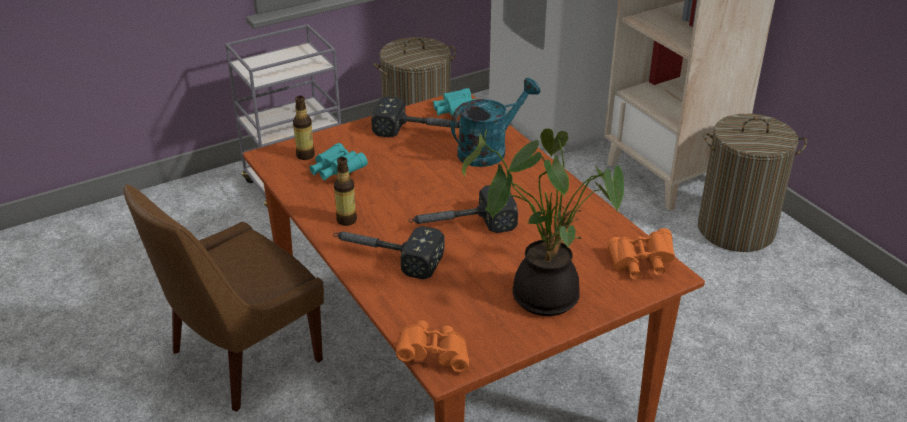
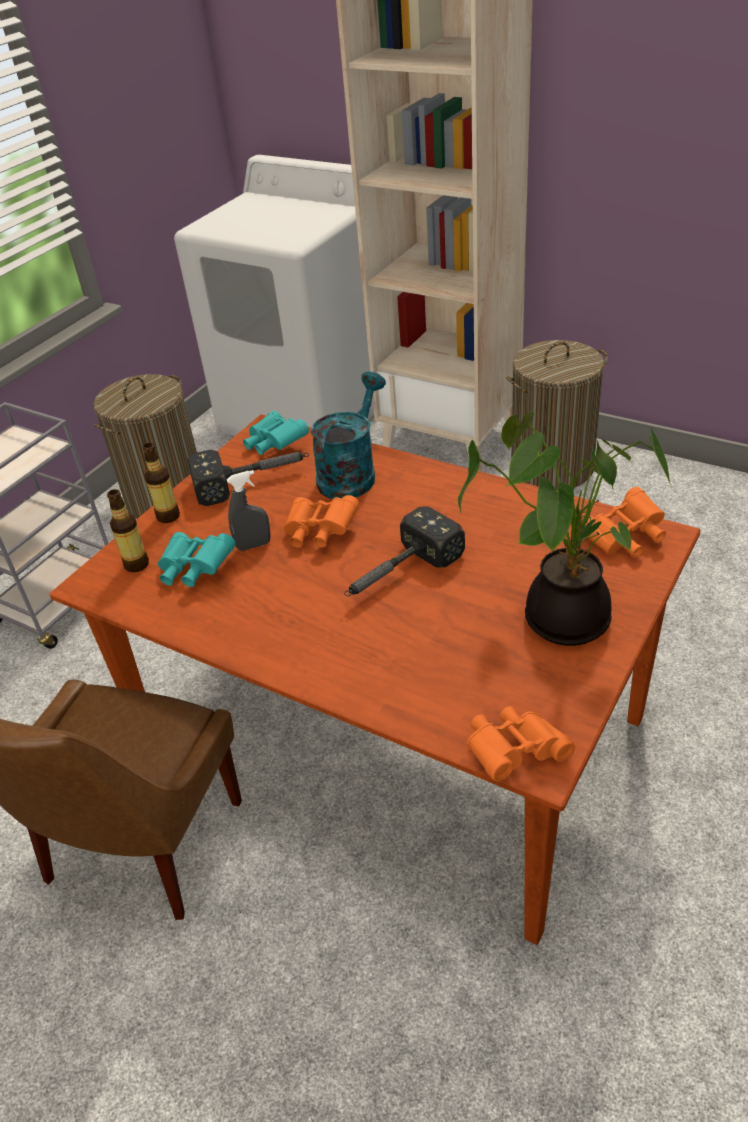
camera: 25 degrees left, 5 degrees up
hammer [333,226,444,279] -> none
bottle [334,157,357,226] -> bottle moved to [142,443,180,523]
none -> grey spray bottle [227,470,271,551]
none -> orange binoculars [283,495,360,548]

